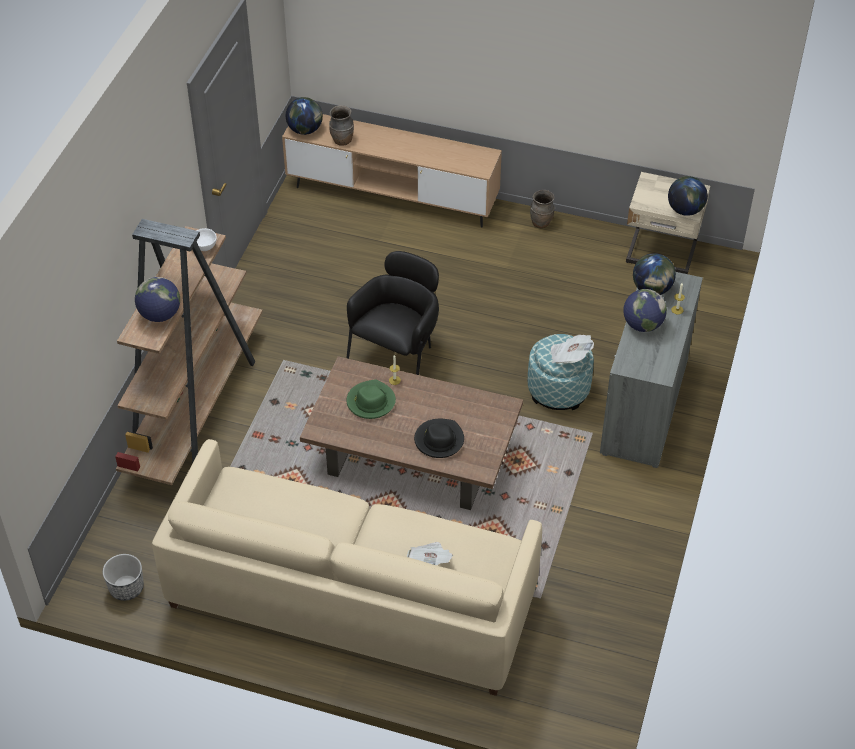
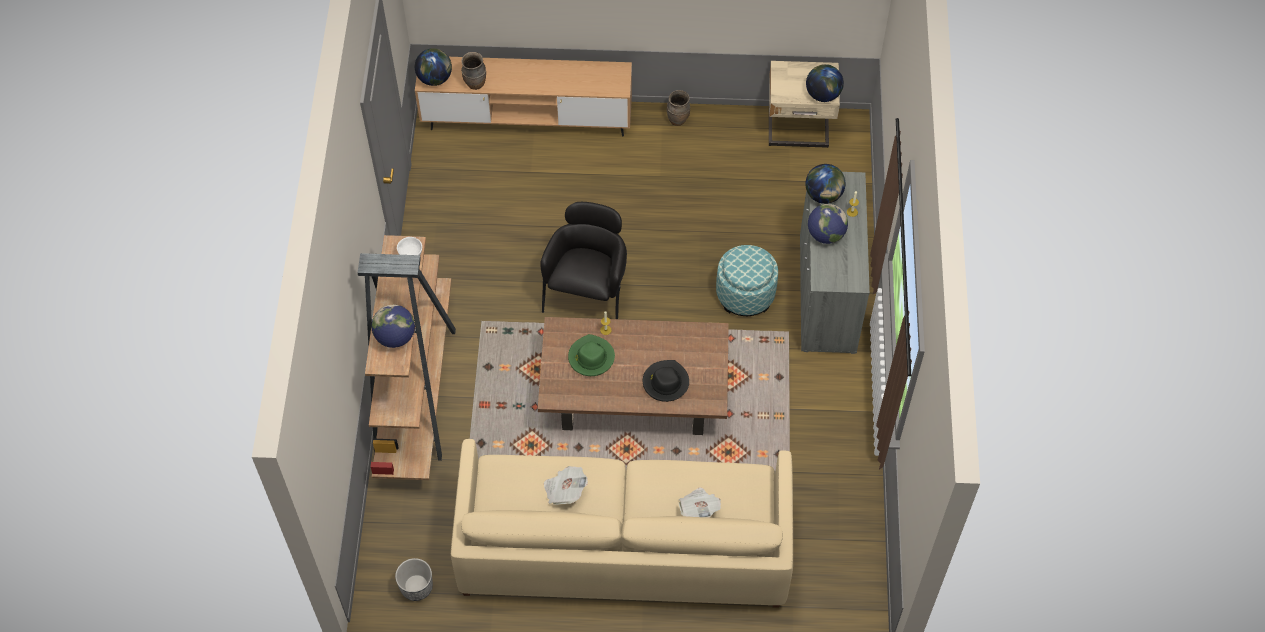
camera: 15 degrees left, 10 degrees up
newspaper [551,335,594,364] -> newspaper moved to [544,466,588,505]

